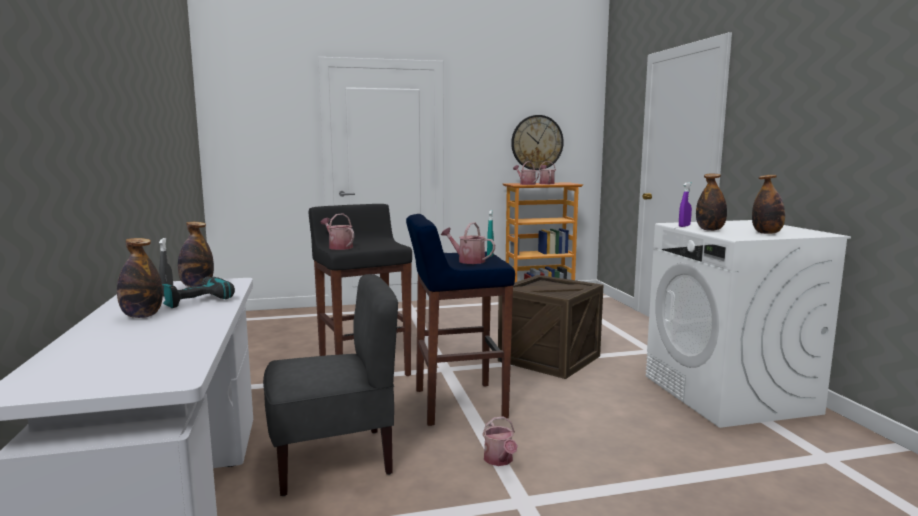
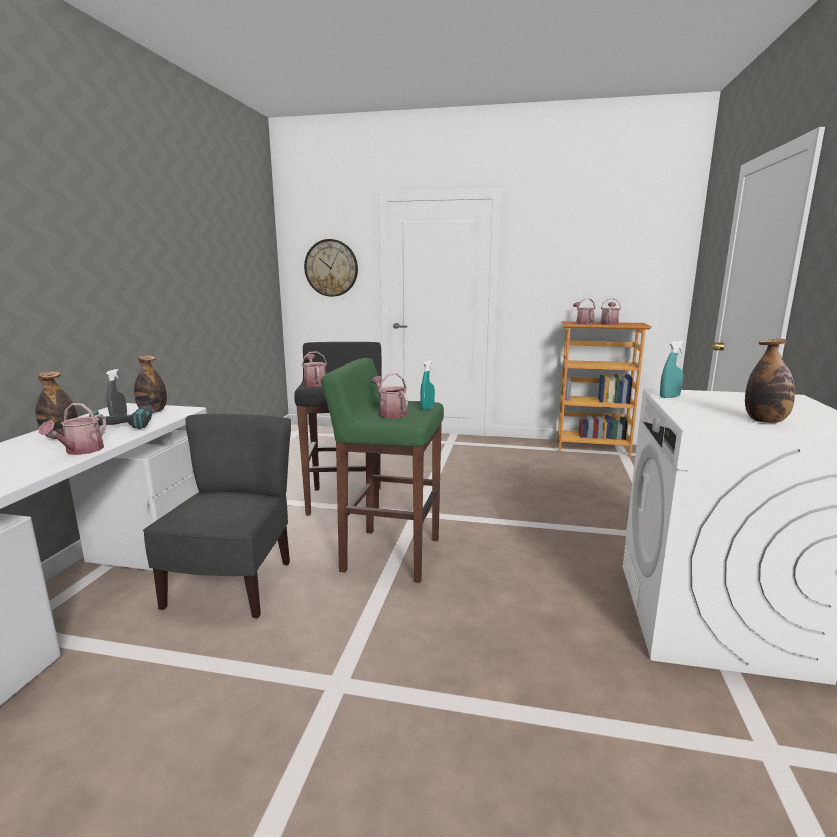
camera: 25 degrees right, 5 degrees up
grey chair [263,274,398,496] -> grey chair turned 90 degrees counterclockwise [143,414,291,619]
blue stool [406,214,515,426] -> green stool [321,358,444,583]
watering can [482,416,518,466] -> watering can moved to [39,403,106,455]
crate [498,275,603,379] -> none
wall clock [511,115,564,170] -> wall clock moved to [304,239,358,297]
purple spray bottle [679,182,692,227] -> turquoise spray bottle [660,340,685,398]
bottle [696,173,727,231] -> none

